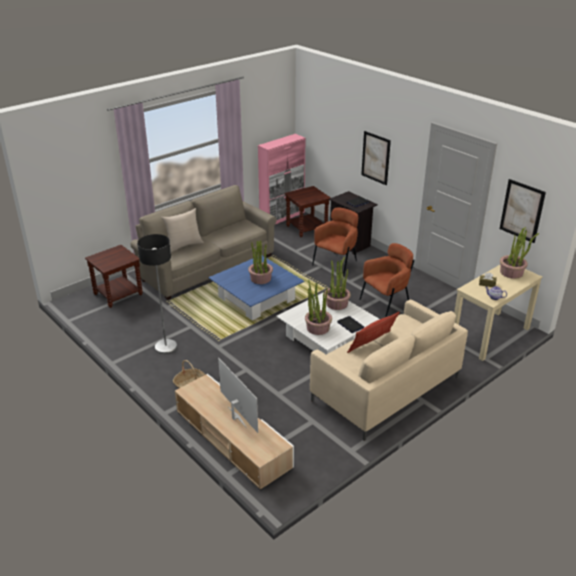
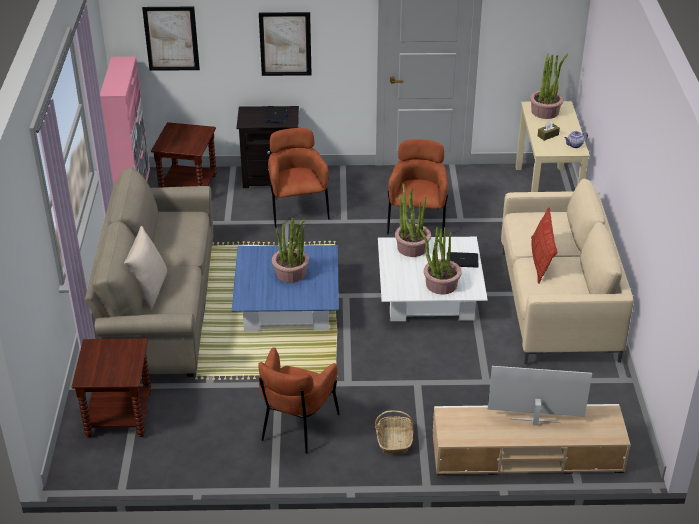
camera: 50 degrees left, 5 degrees up
floor lamp [137,234,177,354] -> brown armchair [258,347,340,454]
picture [500,179,546,243] -> picture moved to [142,7,200,71]

